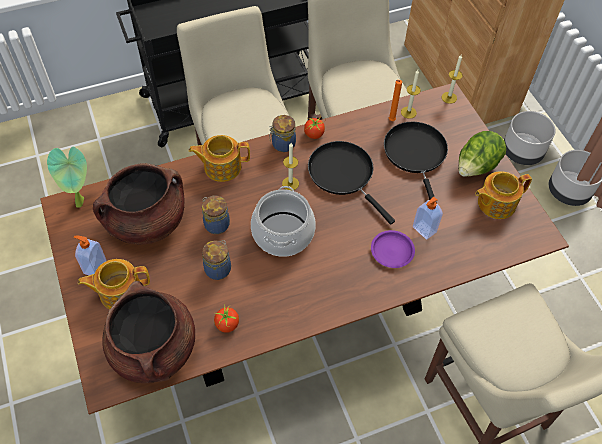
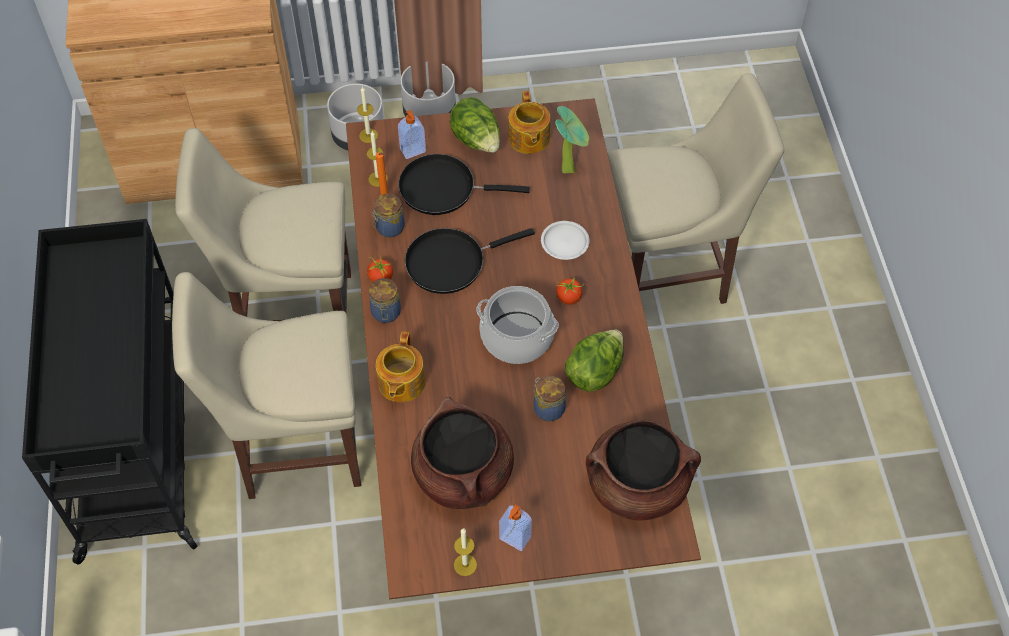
camera: 75 degrees left, 0 degrees up
potted plant [47,147,87,208] -> potted plant moved to [555,106,589,174]
teapot [78,259,150,309] -> none
jar [202,196,230,234] -> jar moved to [372,193,404,238]
tomato [214,305,239,333] -> tomato moved to [556,278,583,305]
candle [282,143,299,190] -> candle moved to [454,528,477,576]
purple plate [371,230,415,268] -> white plate [541,221,589,260]
soap dispenser [413,197,443,239] -> soap dispenser moved to [398,110,426,159]
none -> lettuce [565,330,624,392]

